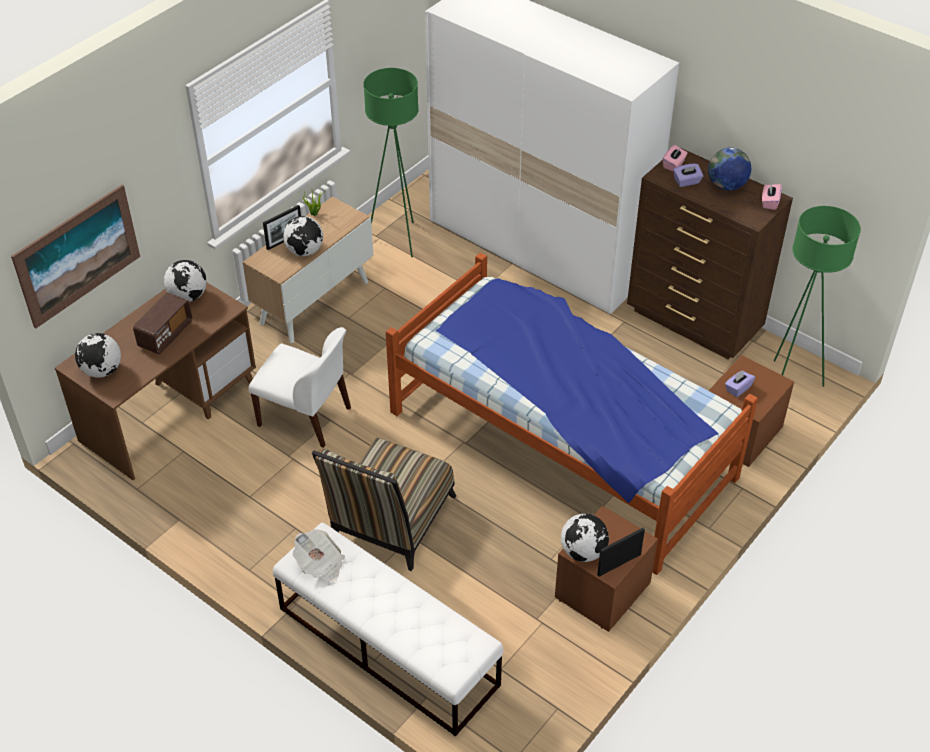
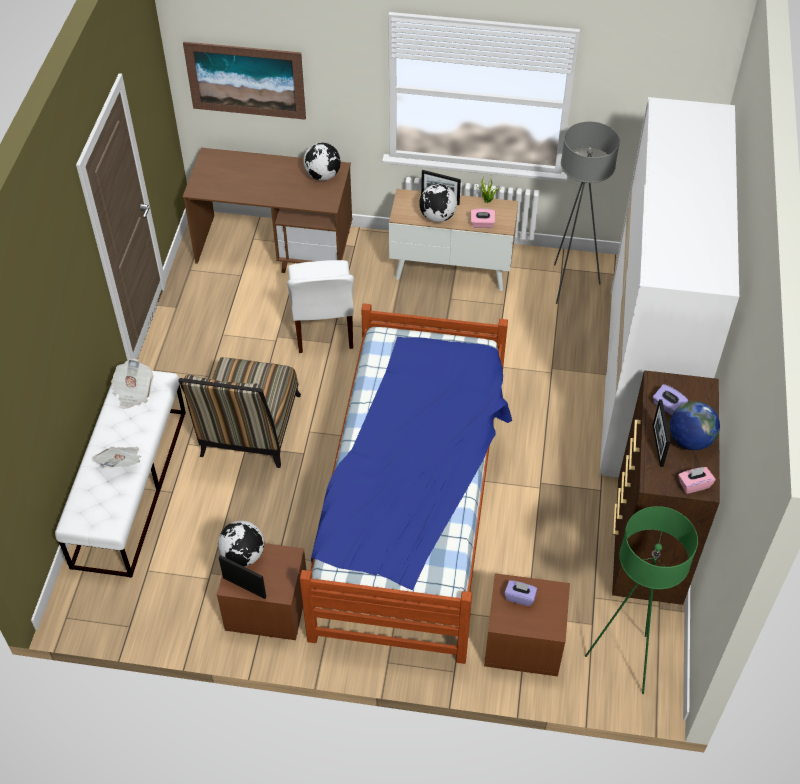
camera: 60 degrees right, 5 degrees up
globe [75,333,121,378] -> none
radio [133,293,192,354] -> none
chair [312,437,456,571] -> chair turned 75 degrees counterclockwise [178,357,301,468]
green floor lamp [363,68,419,257] -> grey floor lamp [554,122,620,304]
pink tissue box [662,145,688,171] -> pink tissue box moved to [471,209,495,228]
none -> newspaper [94,447,141,468]
none -> picture frame [653,399,670,467]

